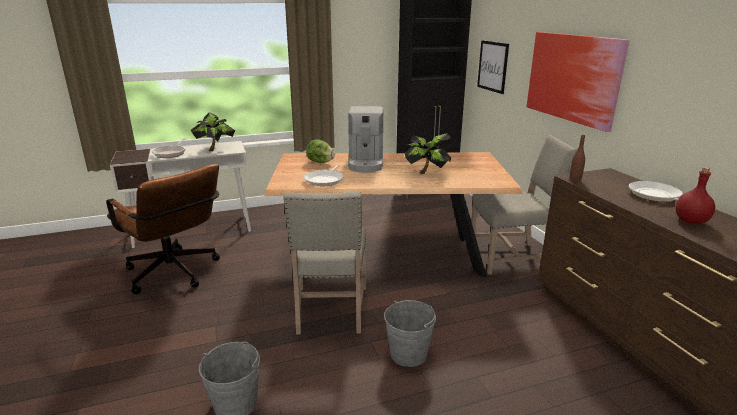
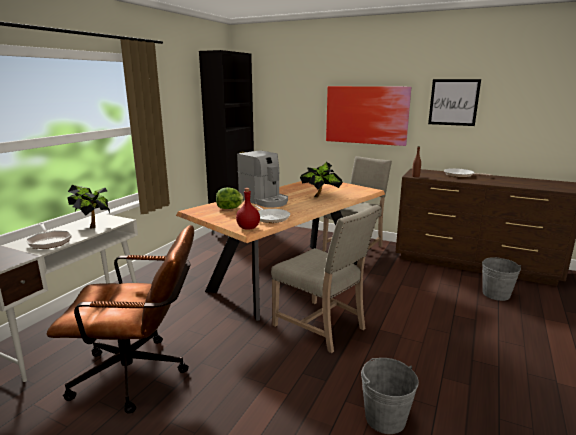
camera: 45 degrees left, 5 degrees down
grey bucket [384,300,436,367] -> grey bucket moved to [482,257,521,301]
picture [477,40,509,94] -> picture moved to [428,79,481,126]
red bottle [676,167,715,224] -> red bottle moved to [236,188,260,230]

